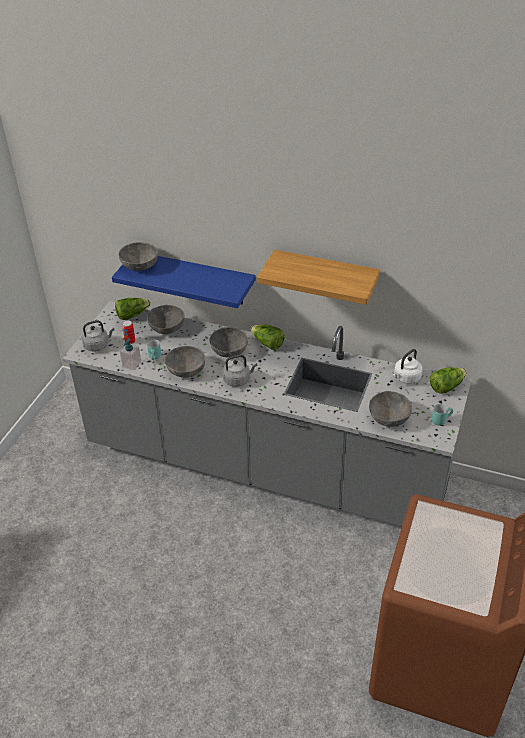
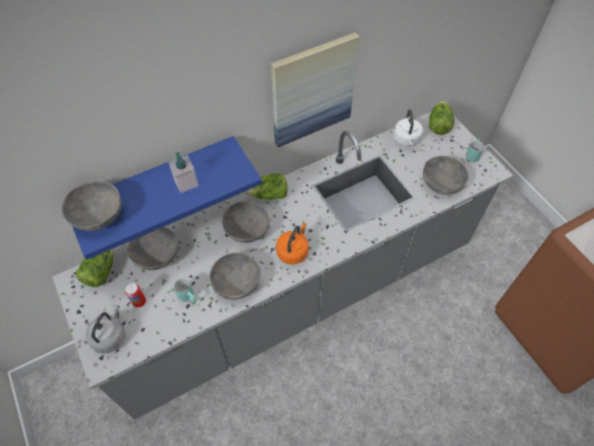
camera: 50 degrees left, 15 degrees up
soap dispenser [120,338,141,370] -> soap dispenser moved to [169,152,199,193]
grey kettle [222,355,258,387] -> orange kettle [276,223,309,265]
shelf [257,250,380,305] -> picture [271,32,360,147]

